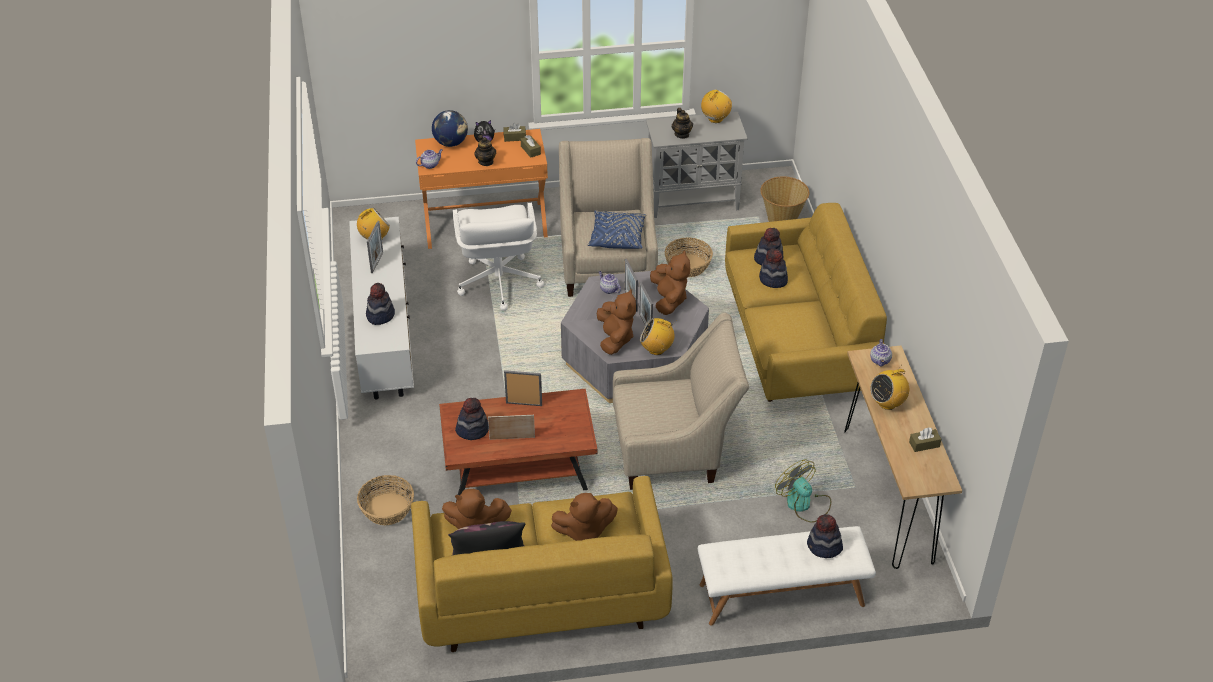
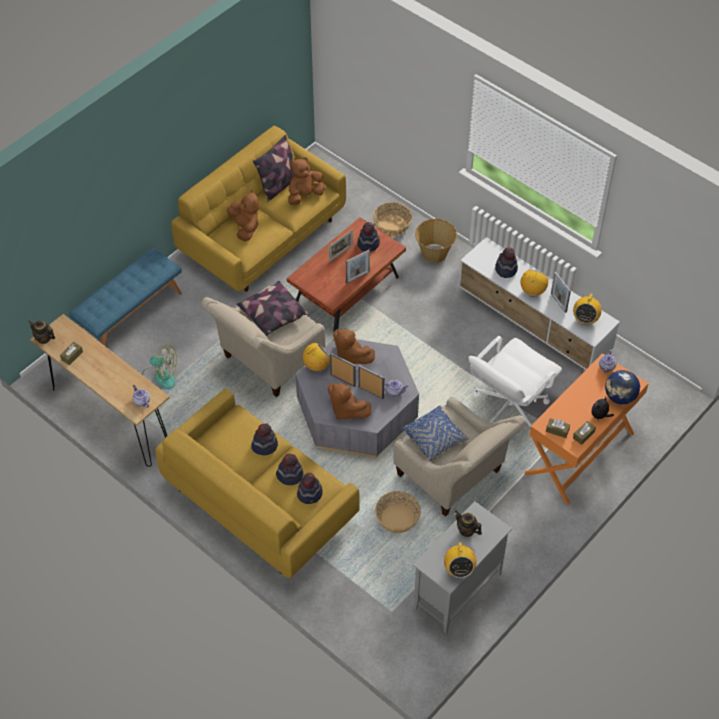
camera: 140 degrees right, 10 degrees up
white office chair [453,203,544,311] -> white office chair turned 90 degrees counterclockwise [468,336,562,433]
teapot [474,135,496,166] -> teapot moved to [28,320,55,344]
brown plush toy [551,493,618,541] -> brown plush toy turned 120 degrees clockwise [227,189,259,241]
white bench [698,526,876,626] -> blue bench [69,248,182,346]
basket [760,176,810,222] -> basket moved to [415,219,457,263]
hat [807,514,843,558] -> hat moved to [251,423,278,455]
radio [871,366,909,410] -> radio moved to [521,270,548,297]
none -> pillow [236,281,308,336]

